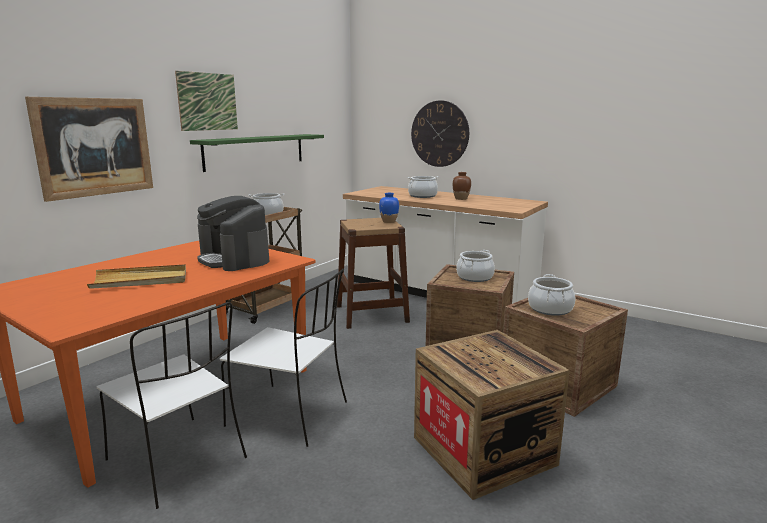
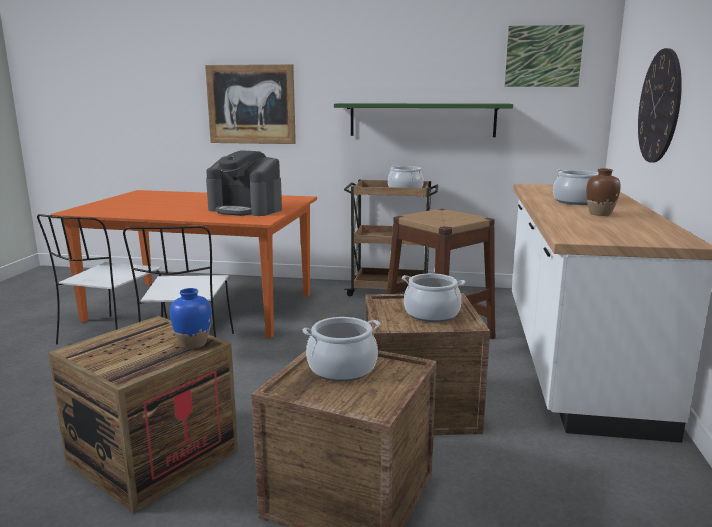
camera: 65 degrees right, 0 degrees up
beige tray [87,264,186,289] -> none
picture [175,71,238,131] -> picture moved to [505,25,585,87]
coffee machine [197,196,270,271] -> coffee machine turned 90 degrees counterclockwise [206,151,282,216]
blue vase [379,193,399,223] -> blue vase moved to [170,288,211,349]

